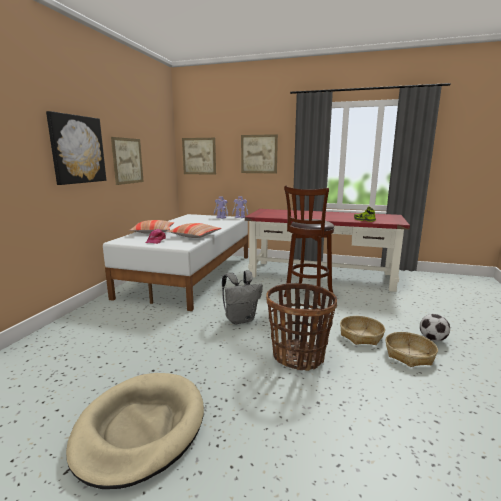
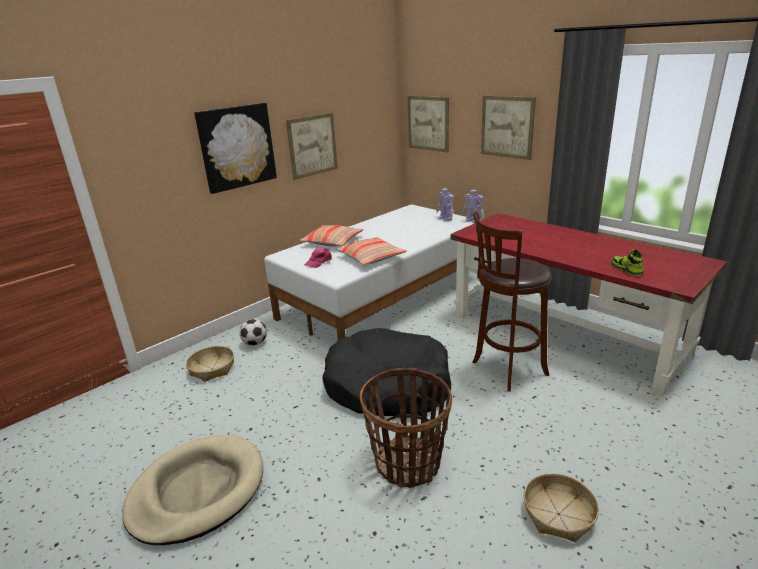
camera: 30 degrees right, 10 degrees up
grey backpack [222,270,263,324] -> black dog bed [322,328,451,416]
basket [340,316,385,345] -> basket moved to [186,346,234,382]
football [420,314,450,342] -> football moved to [239,319,267,346]

